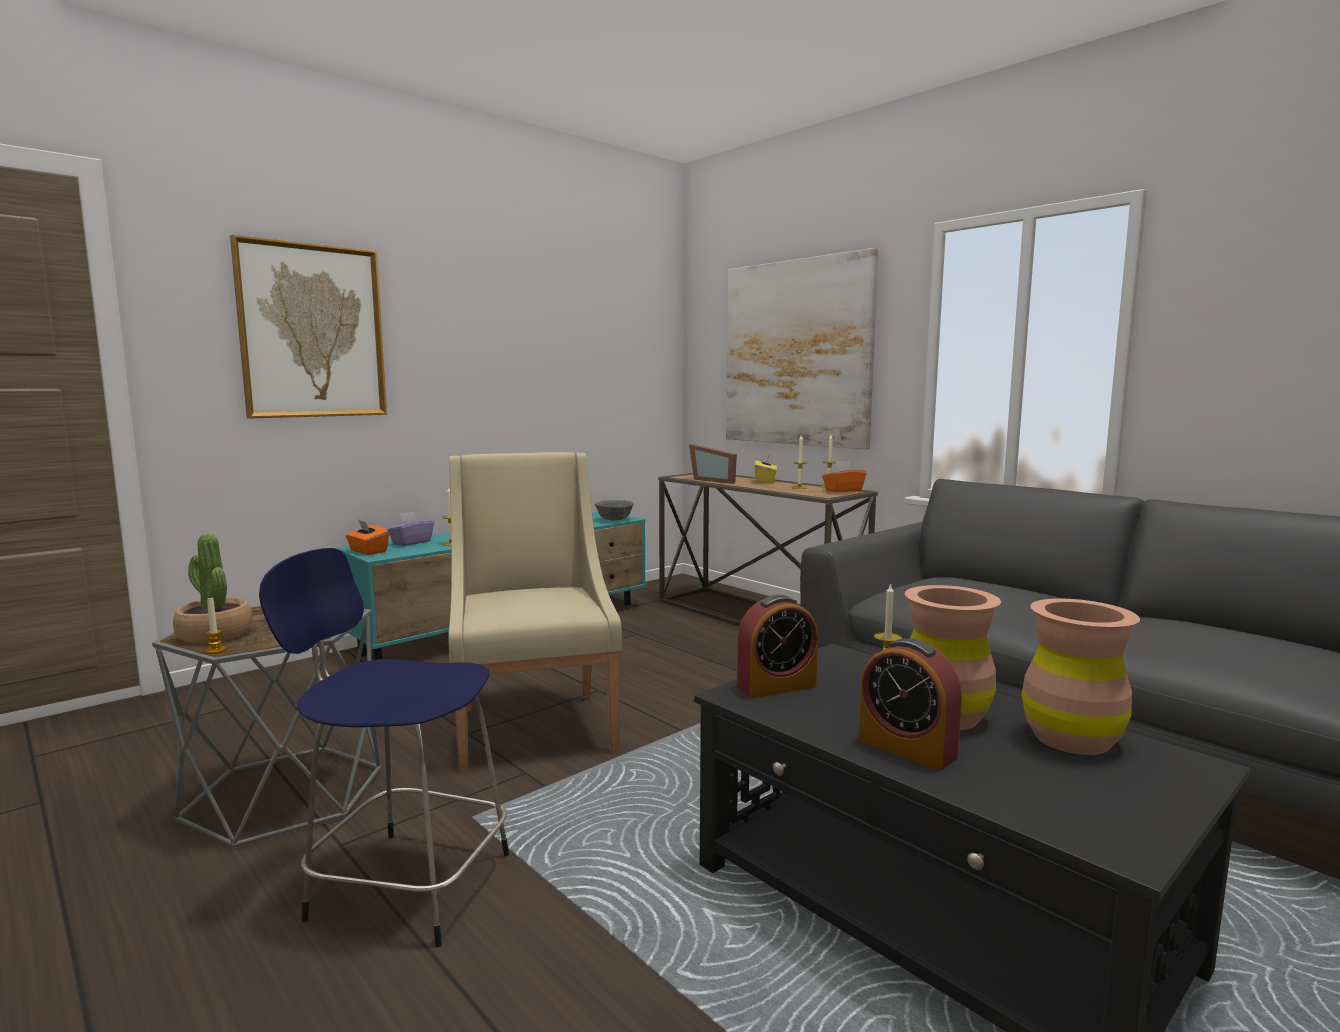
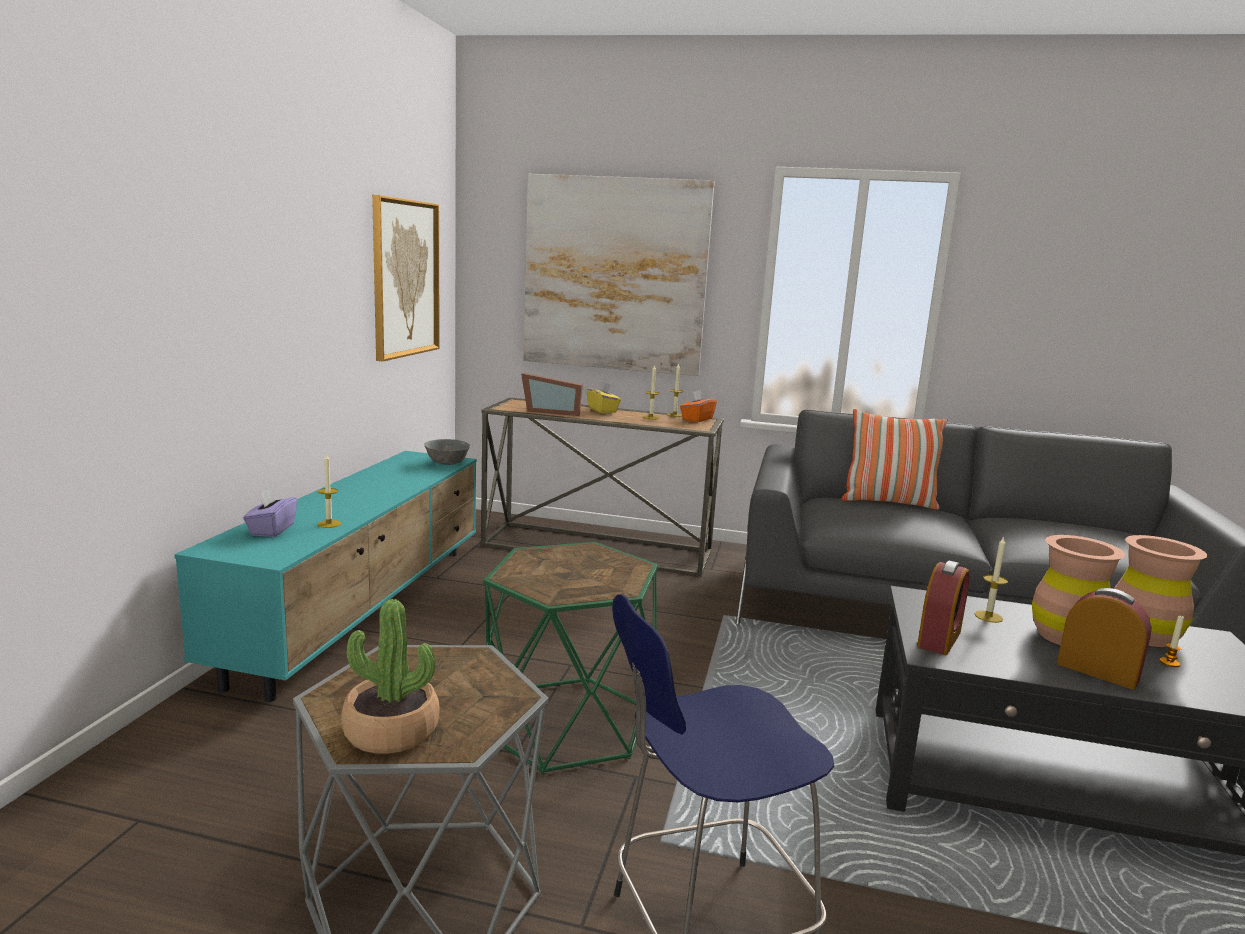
camera: 35 degrees left, 5 degrees up
candle [205,598,227,654] -> candle moved to [1159,615,1184,667]
picture [230,235,387,419] -> picture moved to [372,195,440,361]
orange tissue box [346,520,389,555] -> none
beige armchair [448,452,622,772] -> green side table [483,542,658,775]
alarm clock [858,638,962,771] -> alarm clock turned 150 degrees counterclockwise [1057,588,1151,690]
none -> pillow [841,409,948,510]

